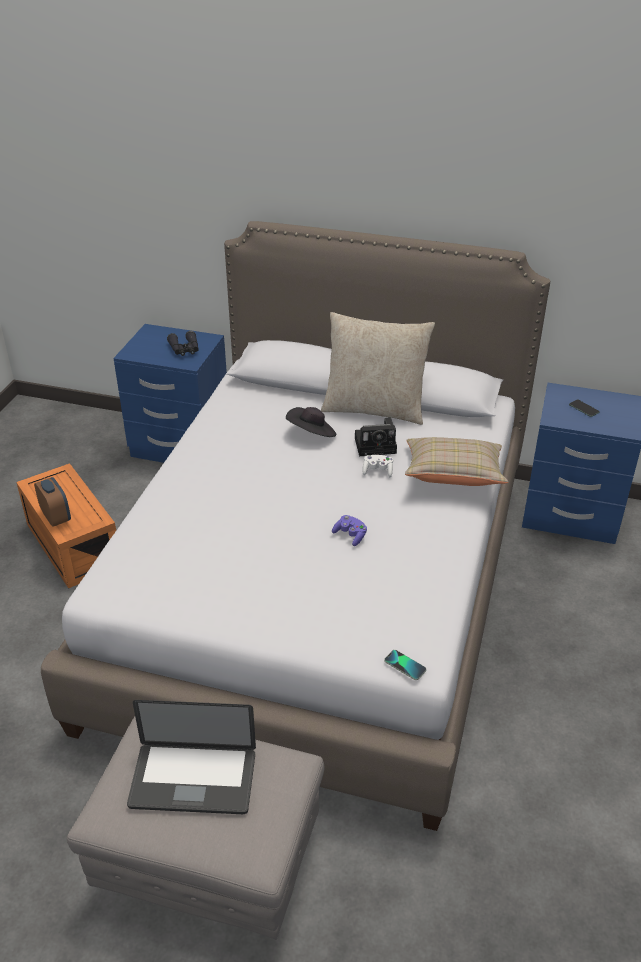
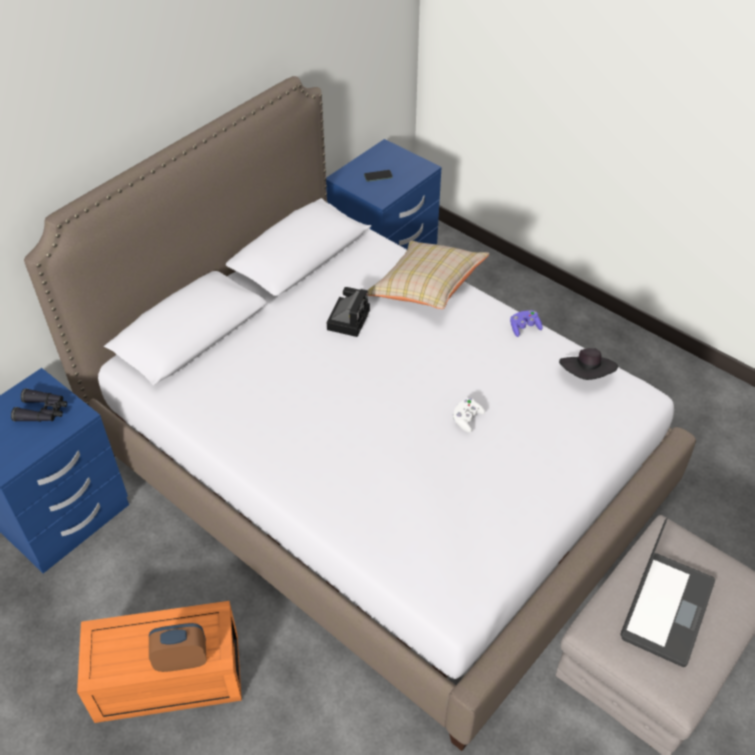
camera: 65 degrees left, 10 degrees up
black hat [286,407,336,437] -> black hat moved to [559,348,618,380]
beige pillow [321,312,435,425] -> none
purple game controller [332,515,367,546] -> purple game controller moved to [510,310,543,337]
white game controller [362,455,393,477] -> white game controller moved to [453,398,485,433]
phone [384,650,426,680] -> none

